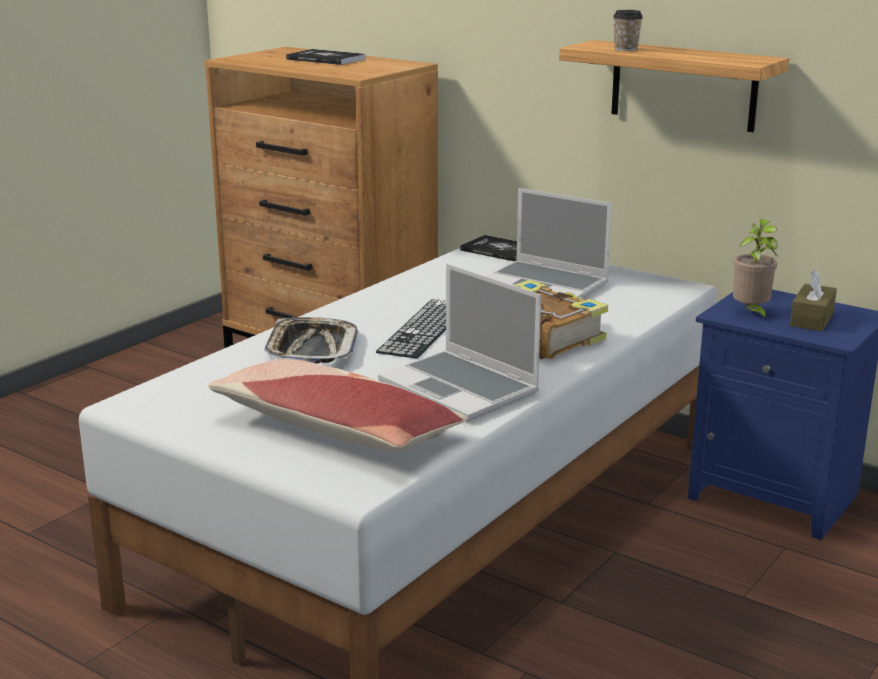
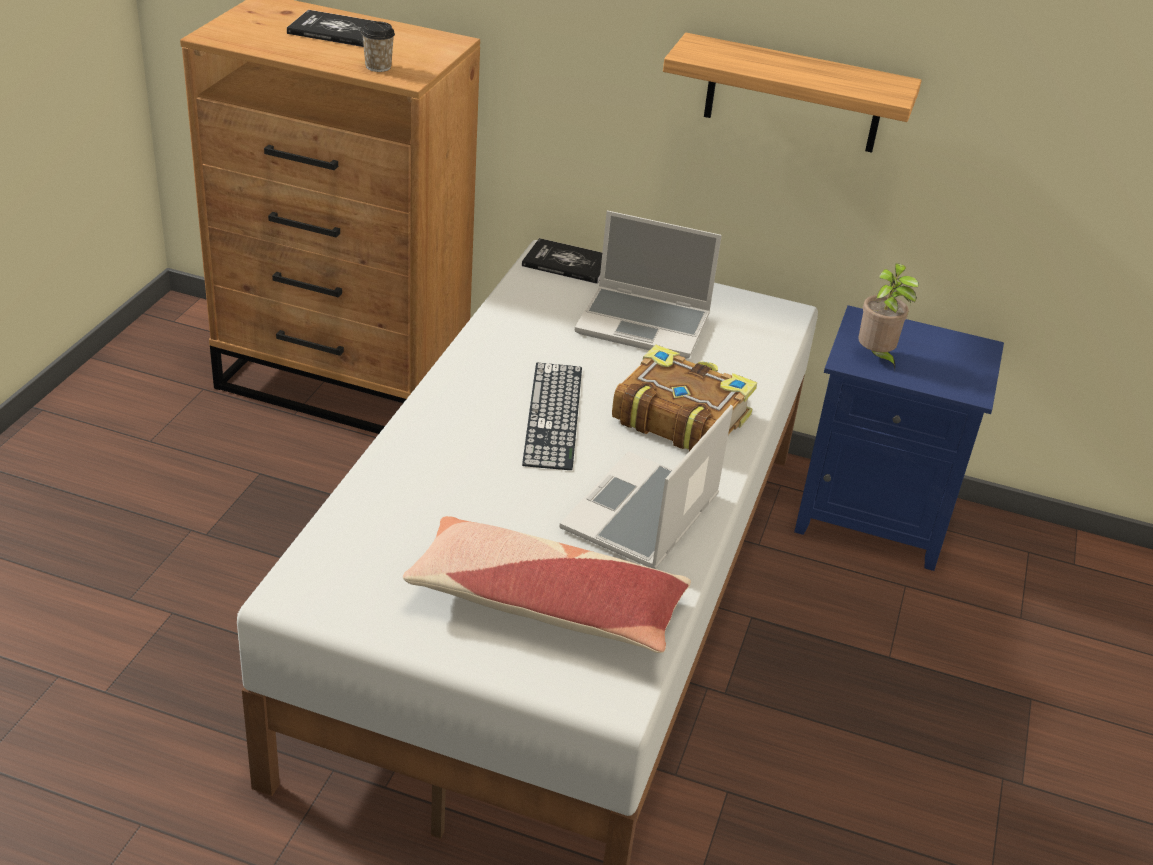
camera: 20 degrees left, 15 degrees up
tray [264,317,358,363] -> none
laptop [378,264,541,421] -> laptop turned 90 degrees clockwise [560,405,733,569]
cup [613,10,643,51] -> cup moved to [361,21,395,72]
brown tissue box [790,270,837,331] -> none

